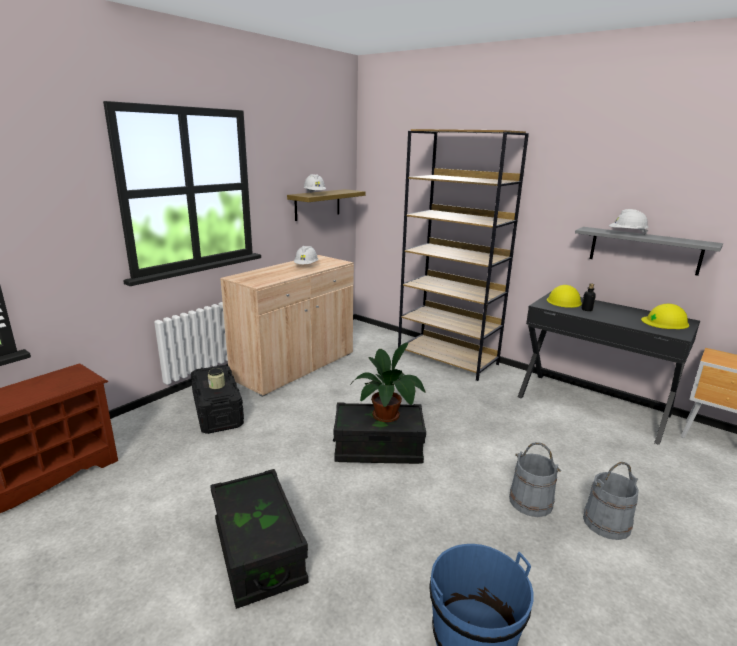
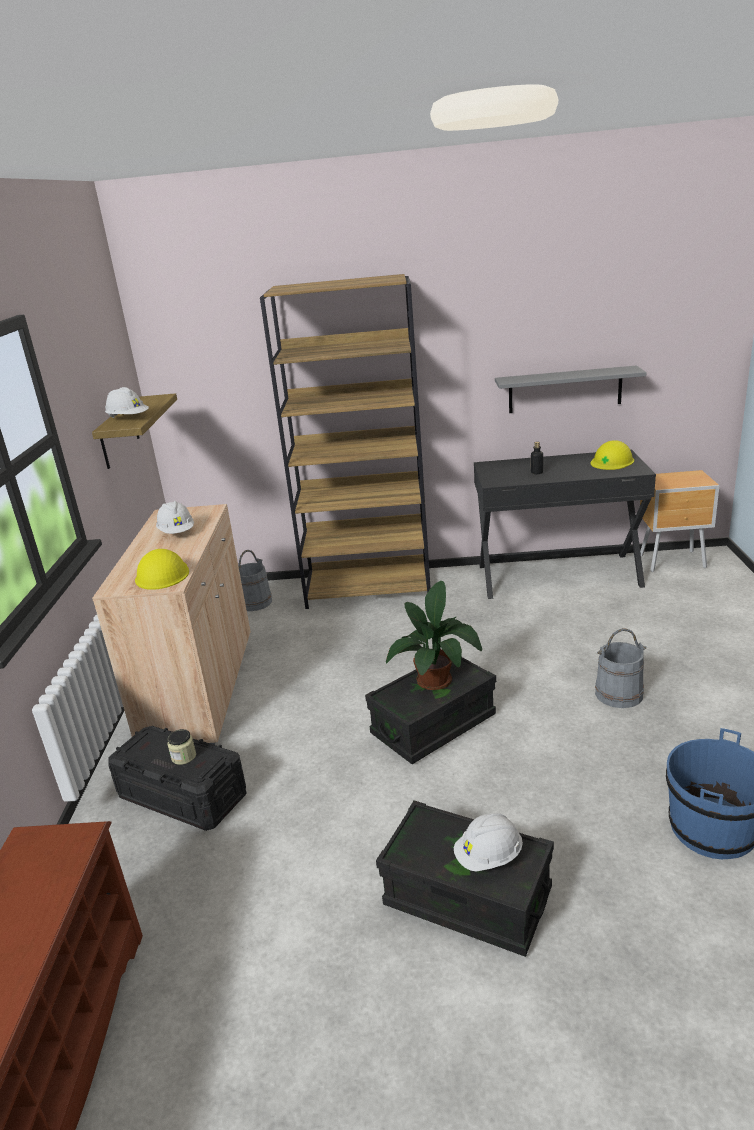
camera: 35 degrees left, 5 degrees up
yellow hard hat [547,285,582,308] -> yellow hard hat moved to [135,549,189,590]
grey bucket [583,462,639,540] -> grey bucket moved to [238,550,272,611]
white hard hat [609,209,649,235] -> white hard hat moved to [454,813,523,872]

